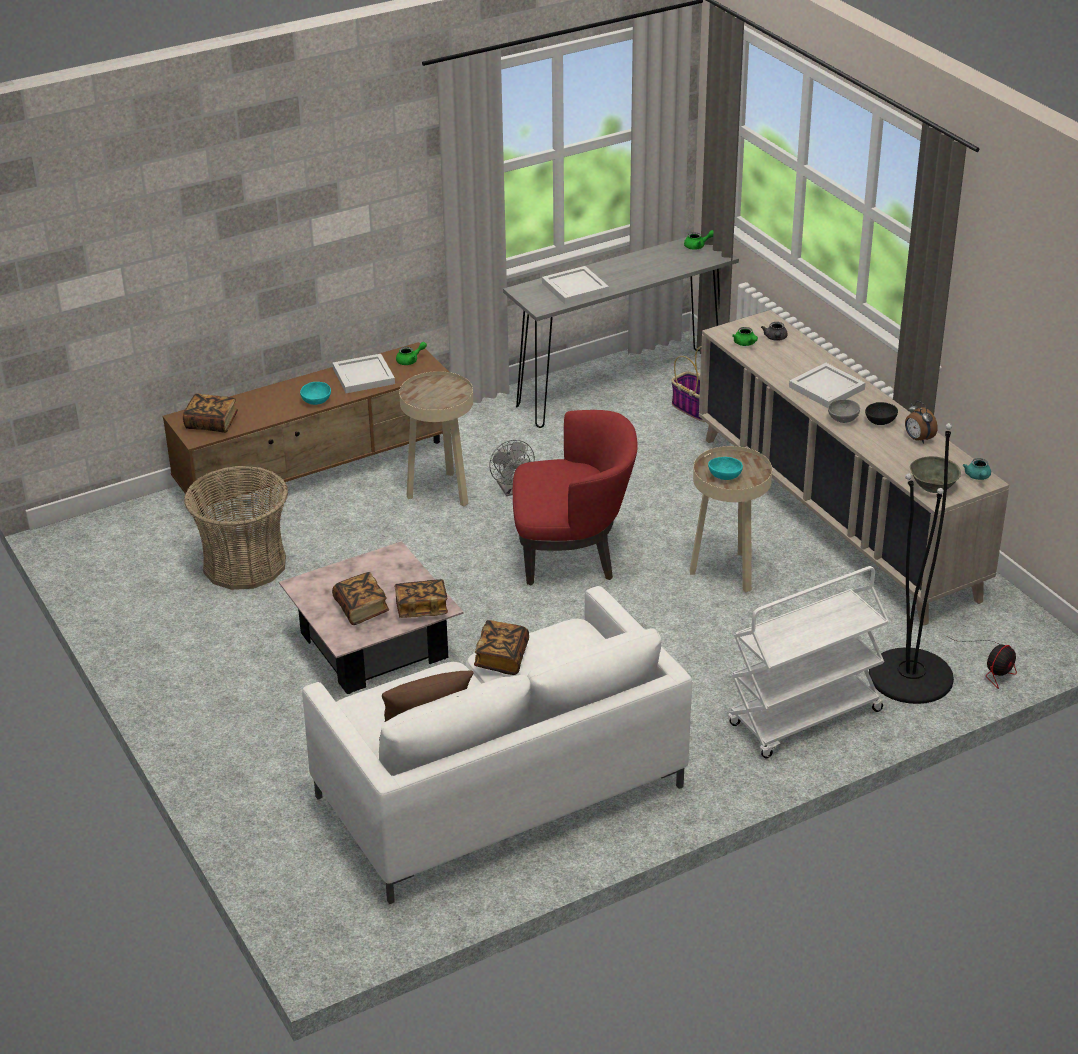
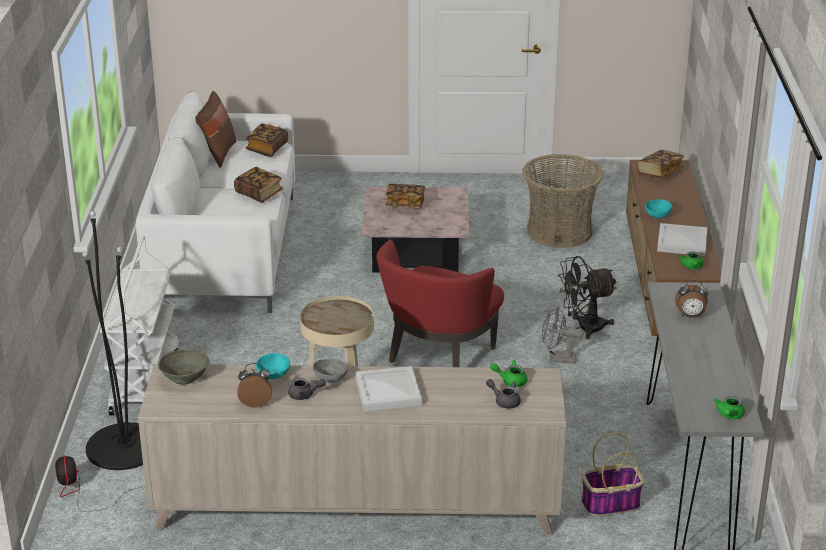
camera: 120 degrees right, 5 degrees down
book [394,579,448,618] -> book moved to [246,124,288,157]
beige side table [399,371,473,507] -> black fan [558,256,616,339]
white tray [542,266,609,304] -> alarm clock [675,280,708,318]
turquoise bowl [708,457,743,480] -> turquoise bowl moved to [256,353,290,379]
black bowl [865,402,898,425] -> grey teapot [288,378,326,400]
turquoise teapot [963,458,991,480] -> none

